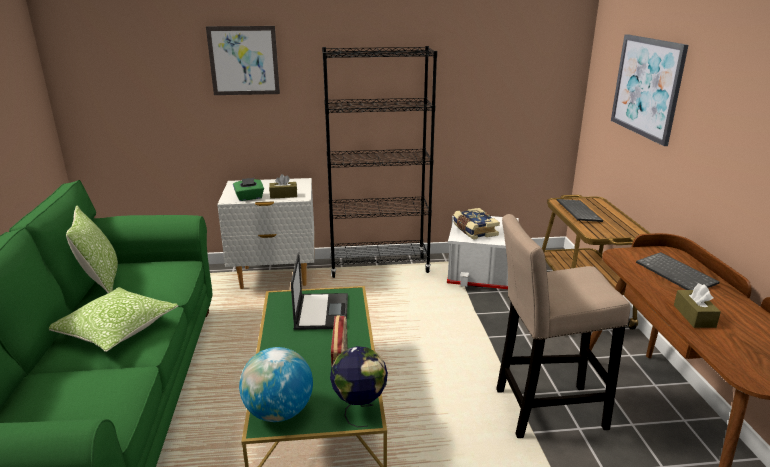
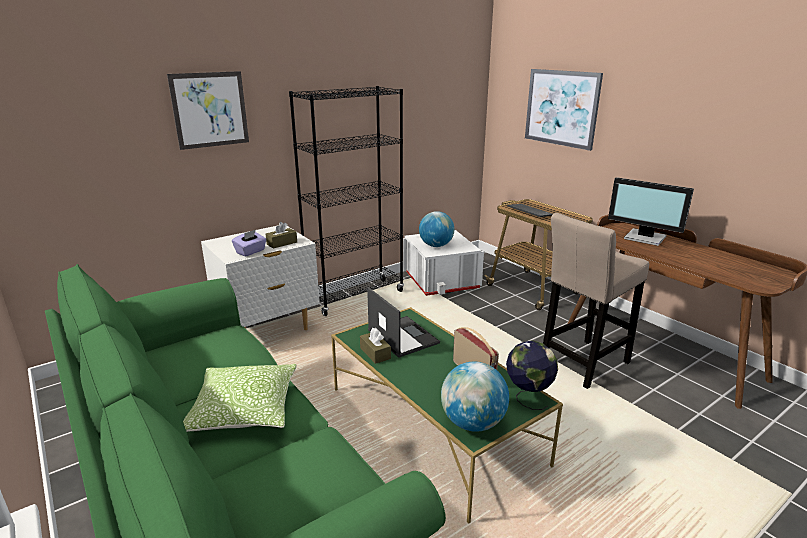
camera: 30 degrees left, 0 degrees up
pillow [66,206,118,293] -> none
green tissue box [233,178,264,201] -> purple tissue box [232,230,266,257]
book [453,208,500,240] -> globe [419,211,454,247]
keyboard [636,252,719,290] -> monitor [608,177,694,246]
brown tissue box [674,283,721,328] -> brown tissue box moved to [360,328,391,364]

